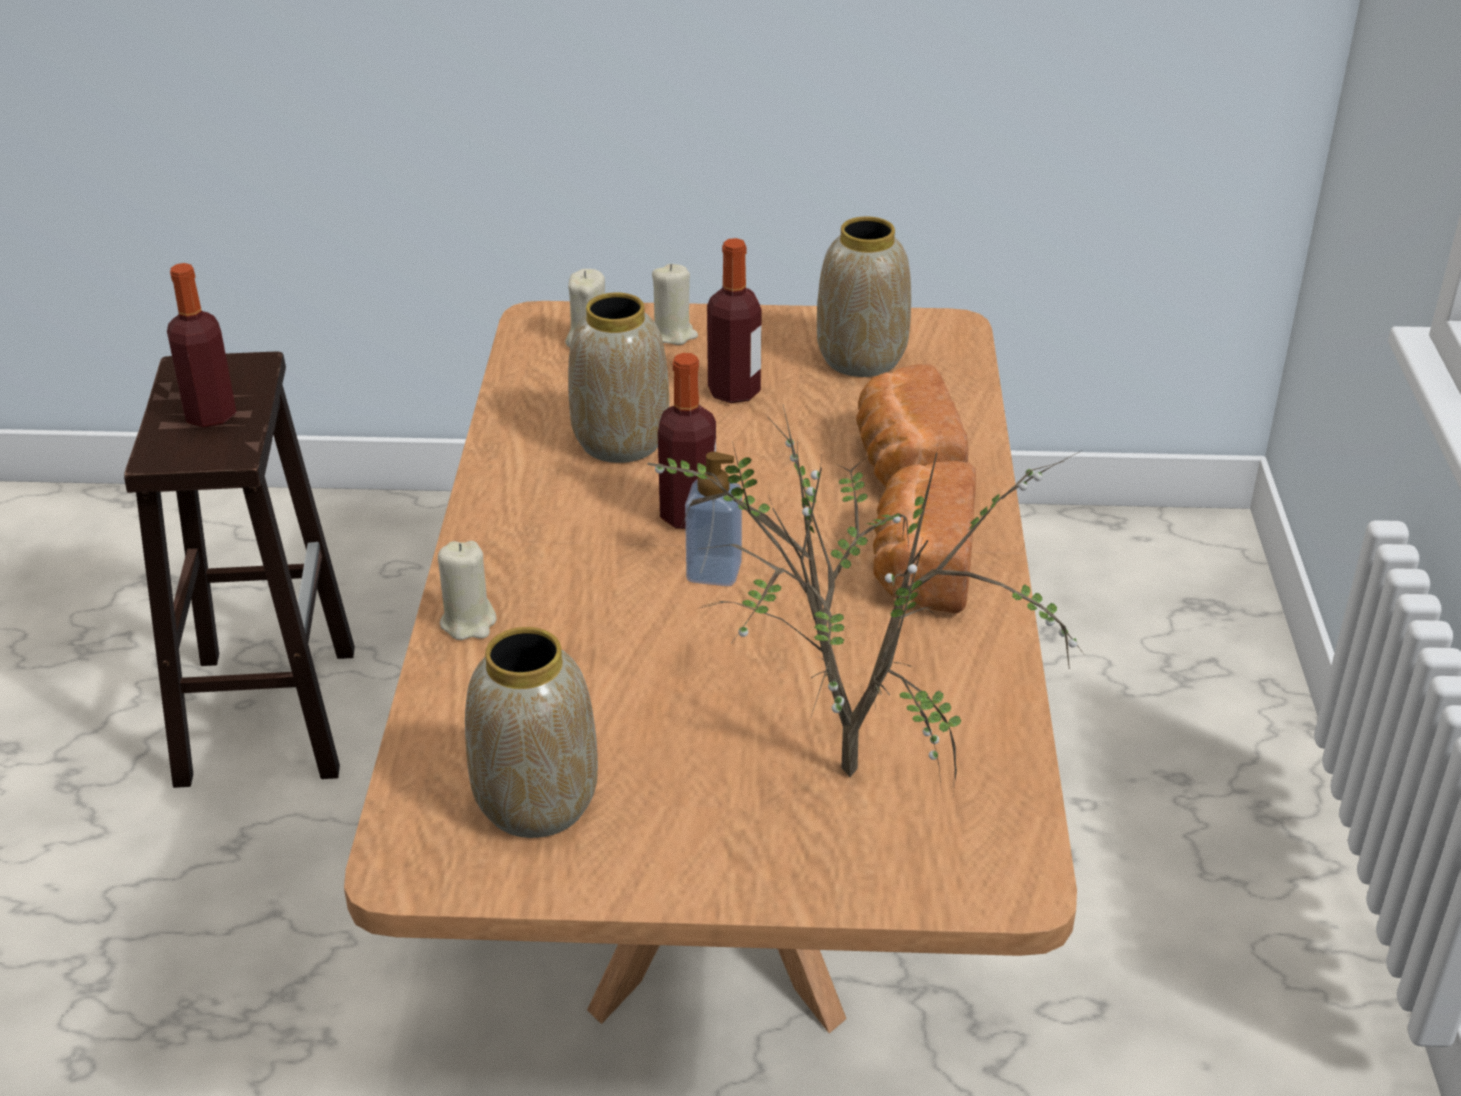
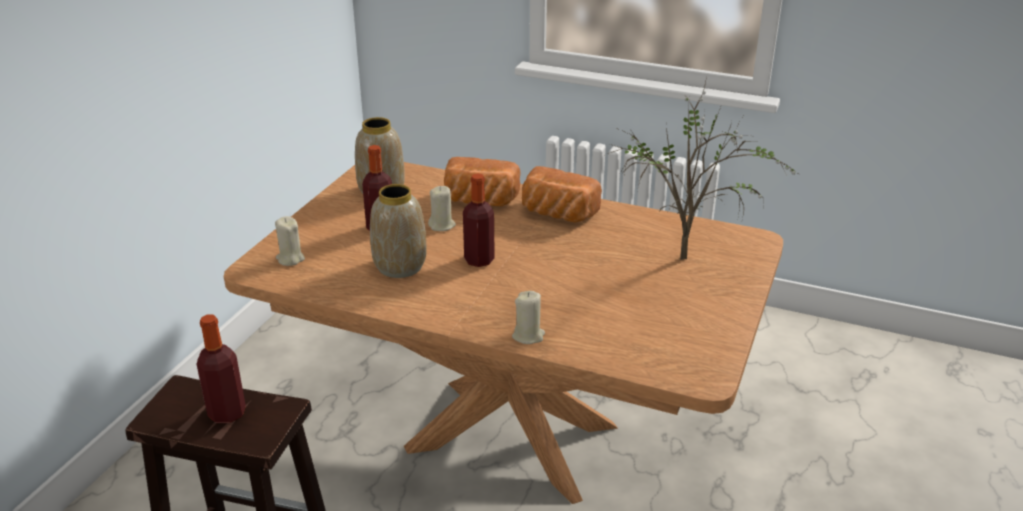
camera: 70 degrees left, 5 degrees down
vase [465,627,598,838] -> none
beige candle [652,264,698,345] -> beige candle moved to [428,186,456,231]
soap dispenser [685,452,742,586] -> none

